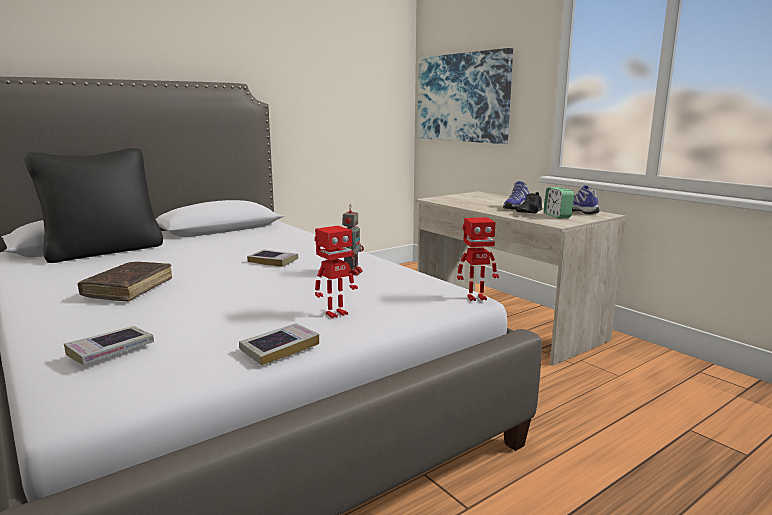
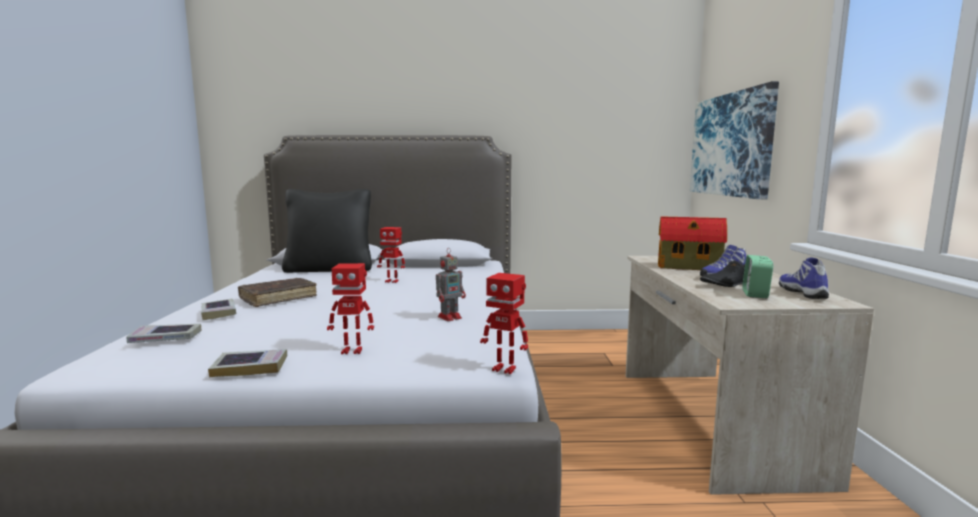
camera: 35 degrees right, 5 degrees down
book [247,249,298,267] -> book moved to [201,299,237,320]
none -> toy robot [377,227,405,283]
none -> toy house [658,216,727,270]

